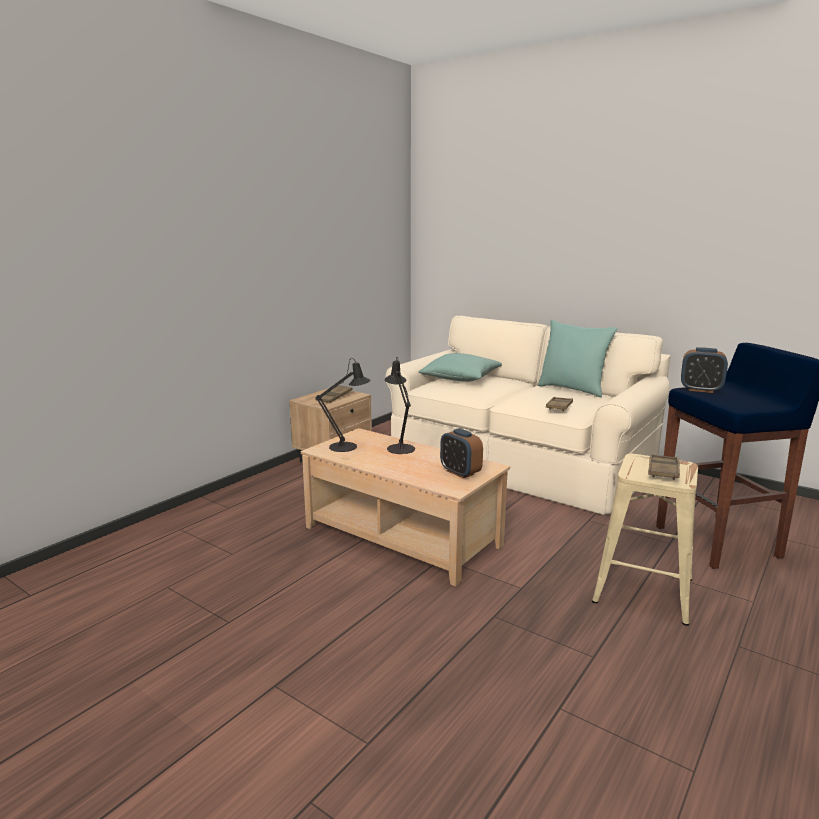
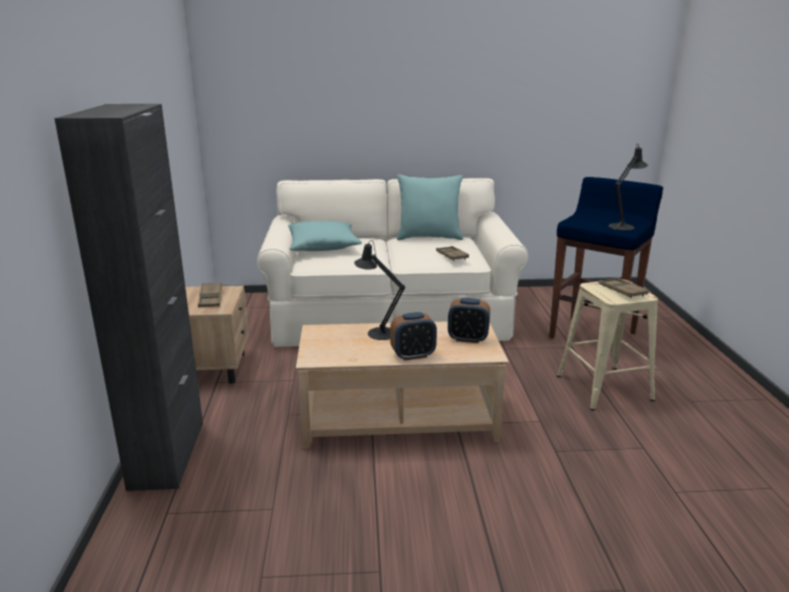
camera: 40 degrees left, 5 degrees up
black table lamp [316,358,371,452] -> black table lamp moved to [608,144,648,231]
alarm clock [681,347,728,393] -> alarm clock moved to [390,312,437,361]
none -> black cabinet [54,104,203,491]

